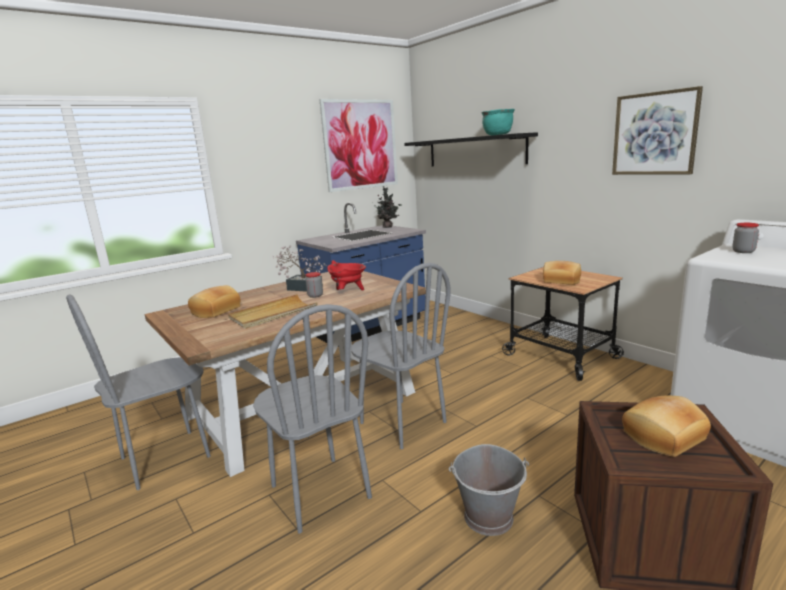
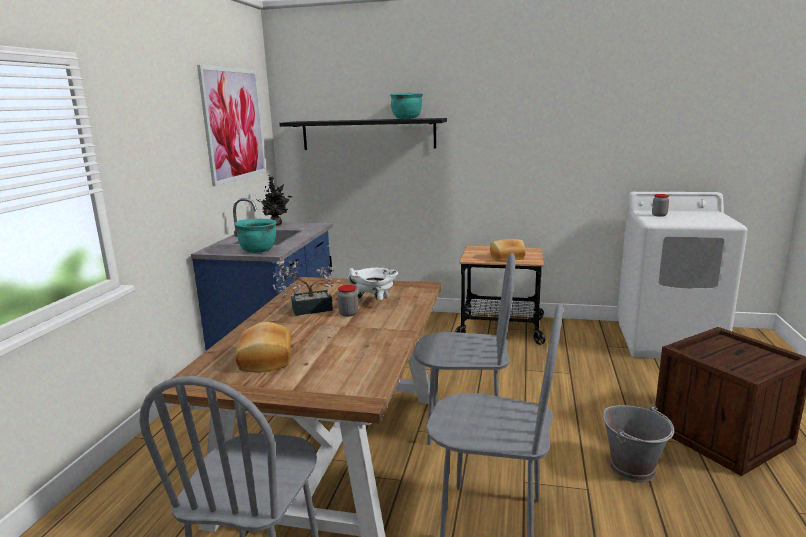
camera: 40 degrees left, 0 degrees up
beige tray [228,294,318,329] -> none
red cooking pot [327,260,366,290] -> white cooking pot [348,268,398,302]
picture [612,86,703,175] -> none
bread [622,396,711,457] -> none
none -> turquoise cooking pot [235,219,276,253]

